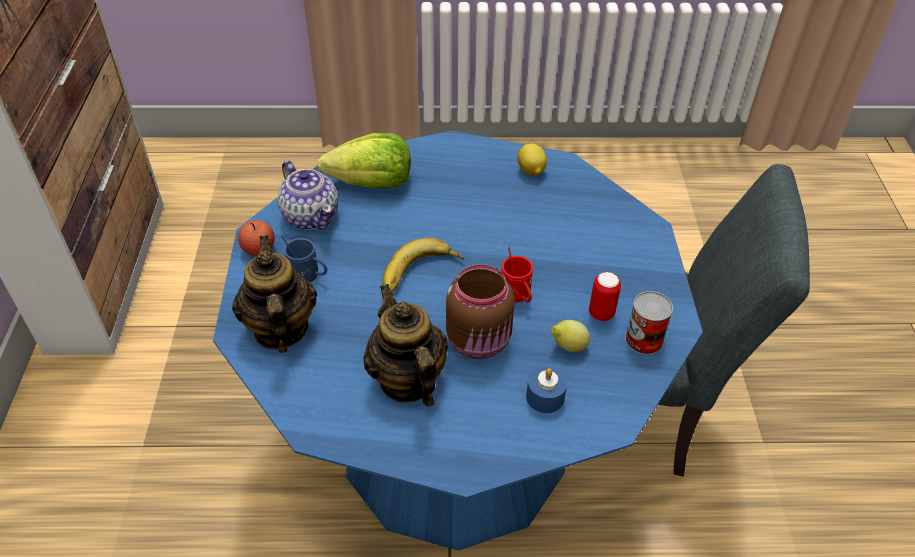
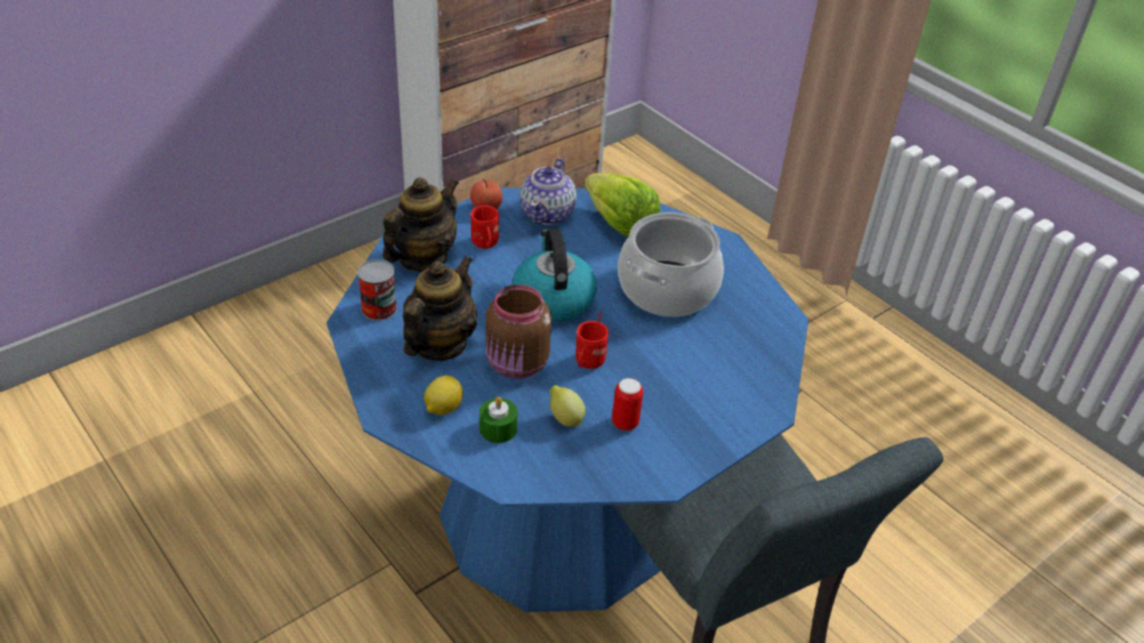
camera: 50 degrees right, 5 degrees down
blue mug [281,236,327,282] -> red mug [471,196,499,249]
banana [382,238,464,293] -> kettle [512,229,597,322]
lemon [518,143,547,176] -> lemon moved to [424,375,463,415]
blue candle [526,366,567,413] -> green candle [479,397,518,443]
can [625,291,673,355] -> can moved to [358,260,397,321]
none -> cooking pot [618,212,724,317]

